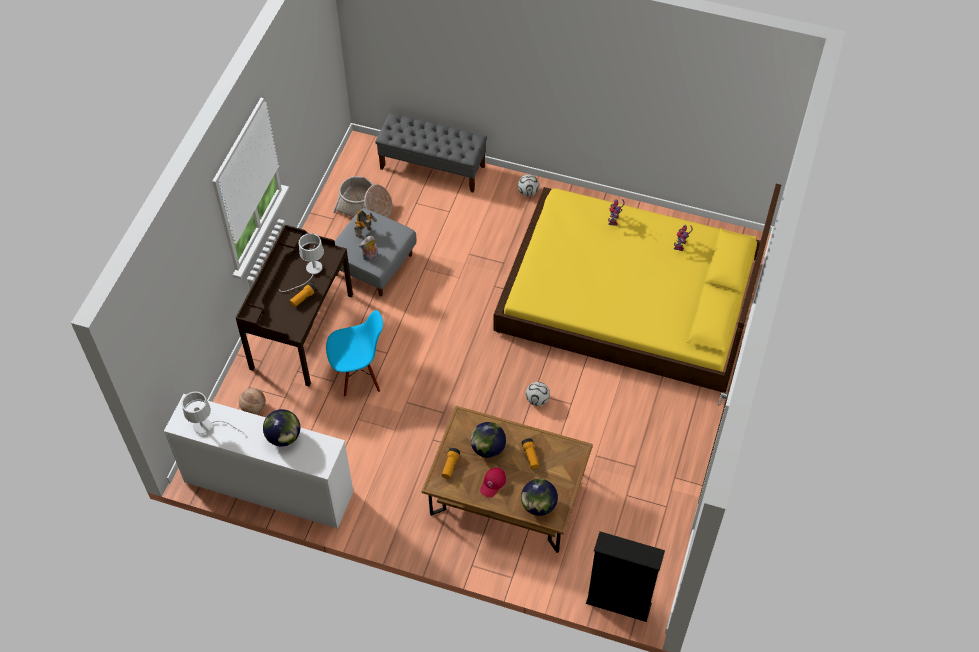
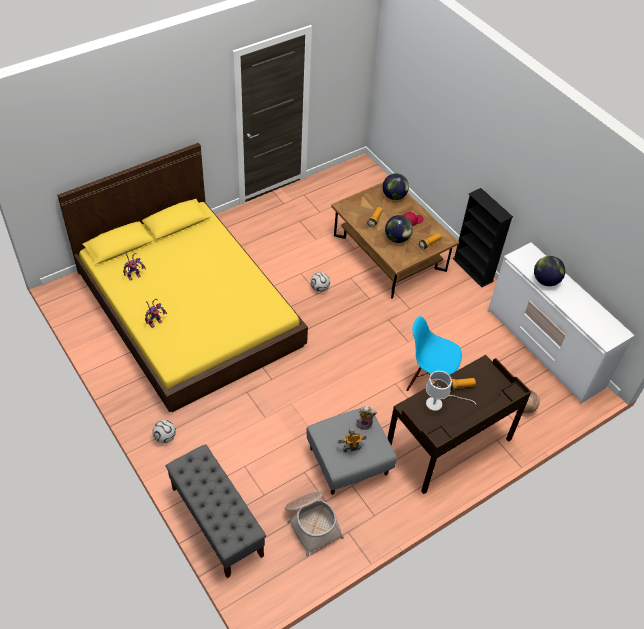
camera: 145 degrees left, 5 degrees down
white table lamp [181,391,246,439] -> none
black bookcase [586,531,665,622] -> black bookcase moved to [453,188,513,287]

